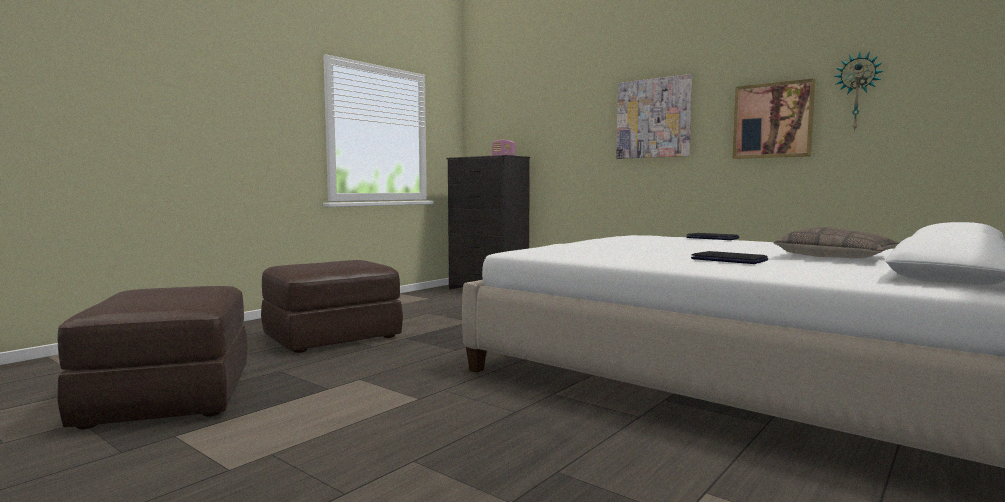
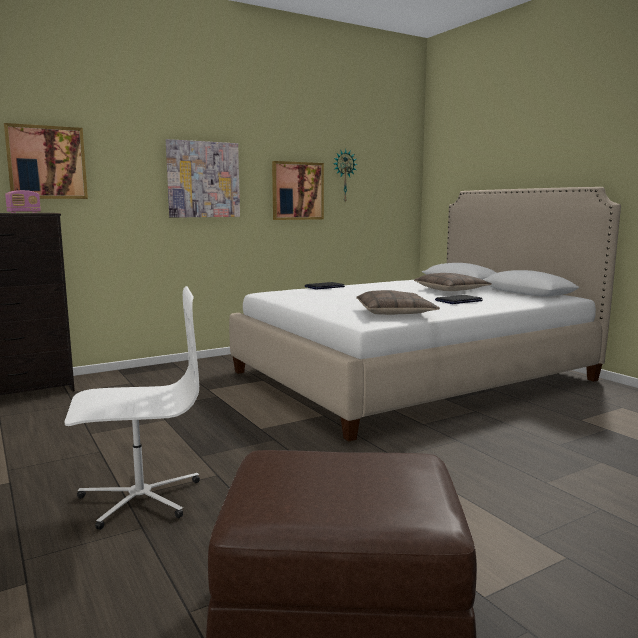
camera: 70 degrees left, 5 degrees up
brown ottoman [261,260,403,353] -> white office chair [64,286,200,530]
none -> picture [4,123,88,199]
none -> pillow [356,290,440,315]

